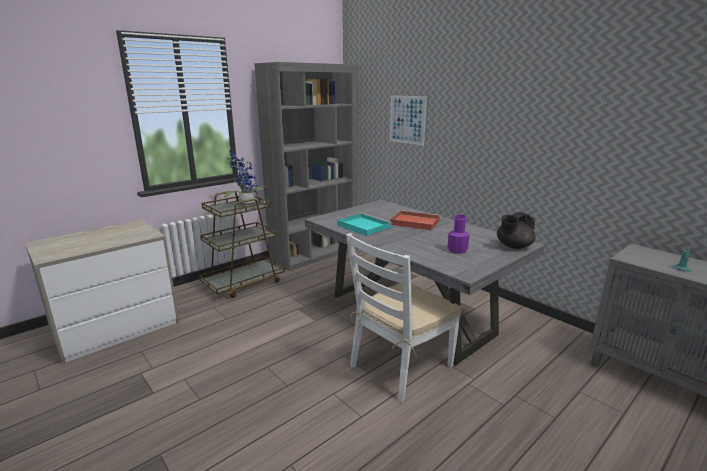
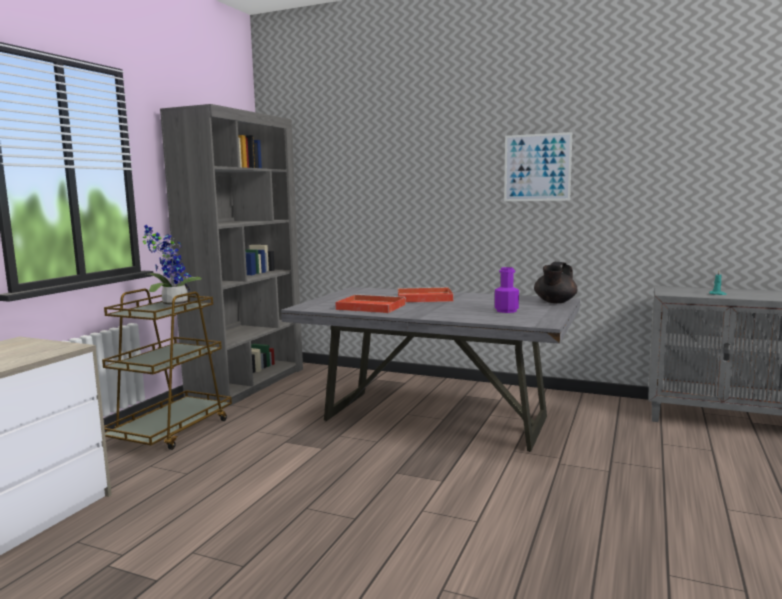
camera: 25 degrees left, 10 degrees down
turquoise tray [337,213,392,236] -> red tray [335,294,406,313]
white chair [346,233,462,403] -> none
picture [390,95,427,146] -> picture moved to [504,132,572,201]

